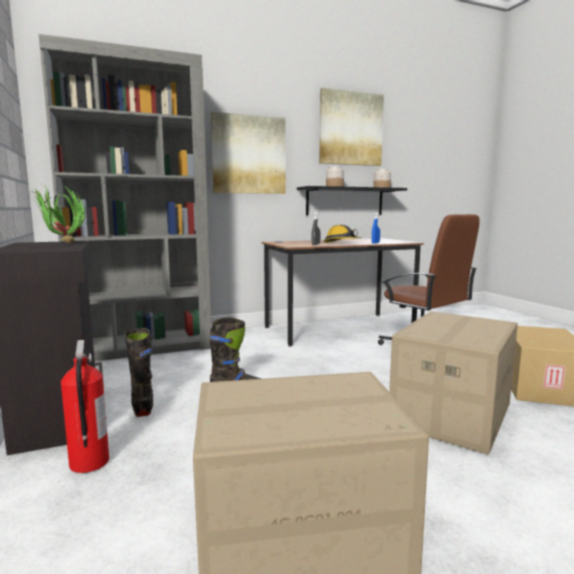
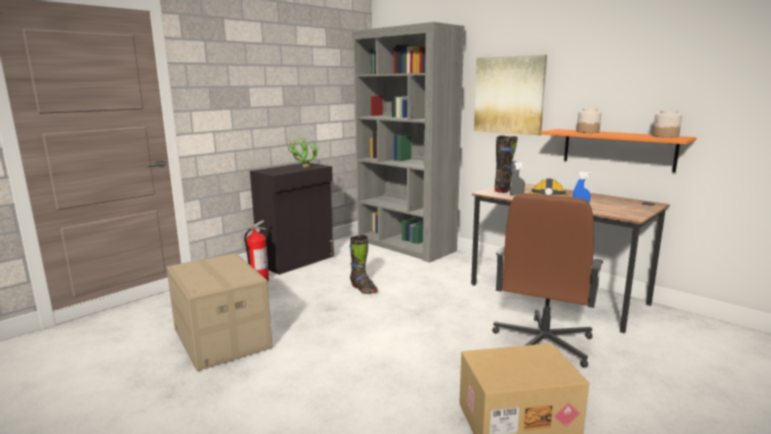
camera: 65 degrees right, 5 degrees up
black boot [125,328,153,417] -> black boot moved to [495,136,518,193]
black shelf [297,186,407,216] -> orange shelf [540,129,697,172]
picture [319,88,384,166] -> none
cardboard box [389,311,518,455] -> none

